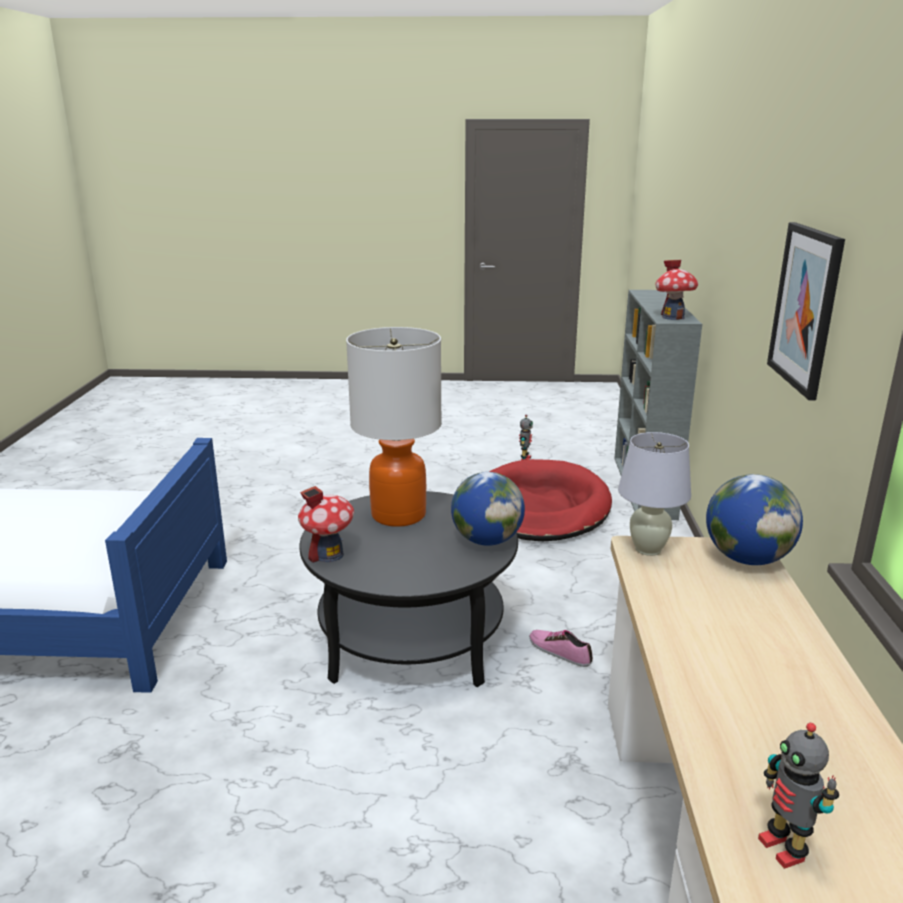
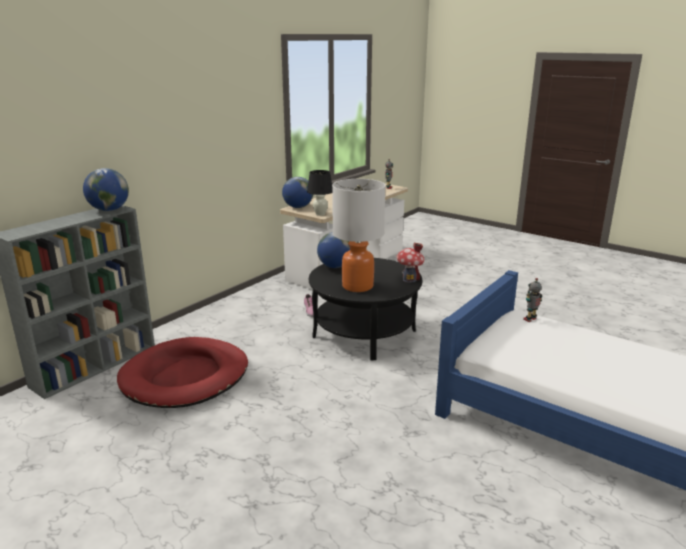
camera: 145 degrees left, 0 degrees up
toy robot [519,414,533,460] -> toy robot moved to [523,278,542,322]
white table lamp [618,432,691,556] -> black table lamp [307,170,332,216]
toy house [656,260,698,320] -> globe [83,168,129,211]
picture [767,222,845,400] -> none

